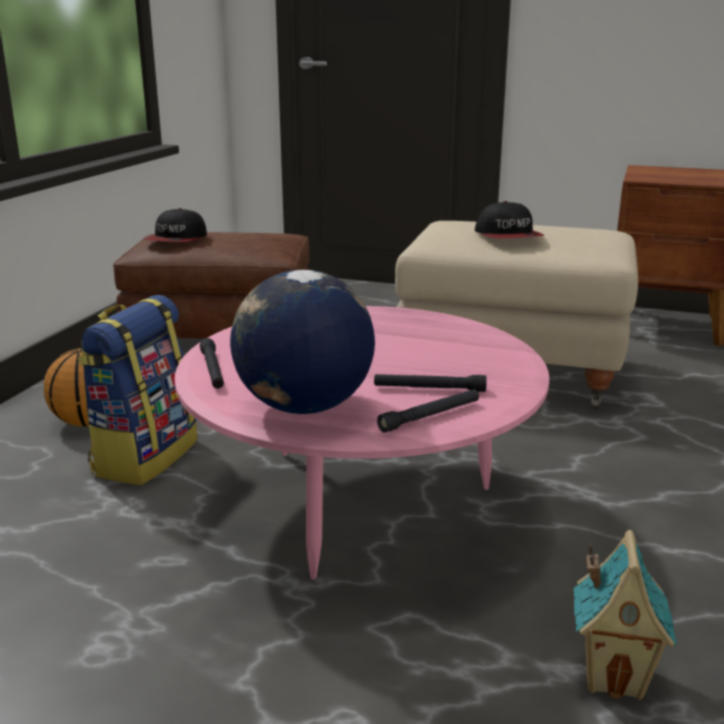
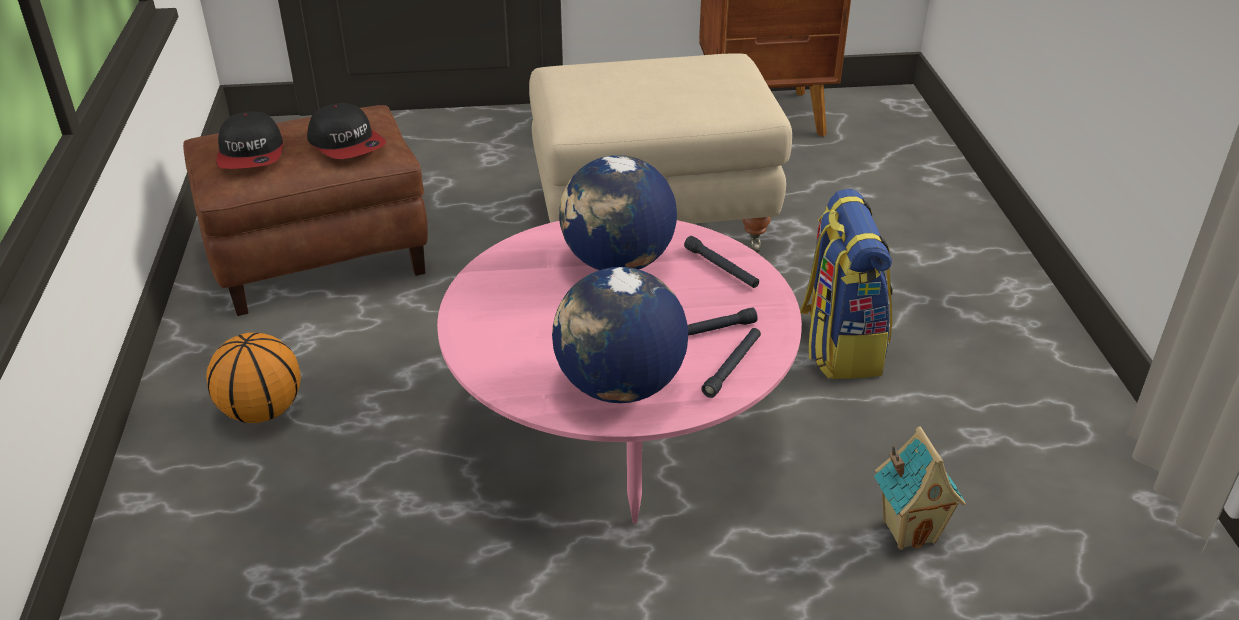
camera: 25 degrees left, 15 degrees up
backpack [78,295,198,485] -> backpack moved to [800,189,893,379]
black flashlight [200,338,224,389] -> black flashlight moved to [684,236,759,288]
cap [475,201,544,239] -> cap moved to [307,103,386,159]
none -> globe [559,155,677,270]

